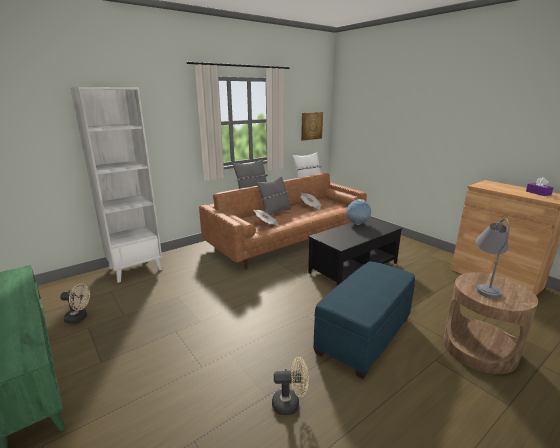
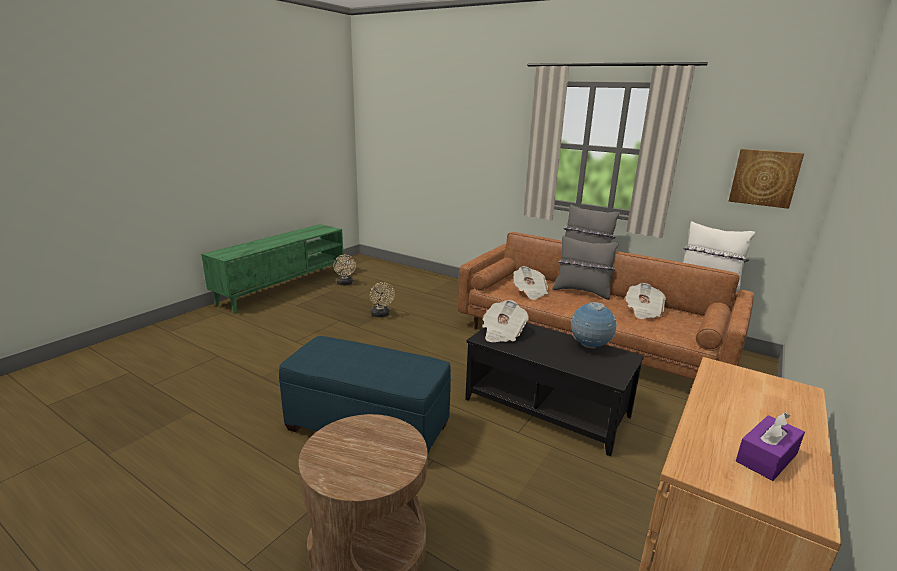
camera: 70 degrees right, 0 degrees up
white bookcase [70,87,162,283] -> none
beige fan [272,357,309,415] -> beige fan moved to [370,282,395,317]
grey table lamp [476,218,510,299] -> none
none -> newspaper [482,300,528,342]

